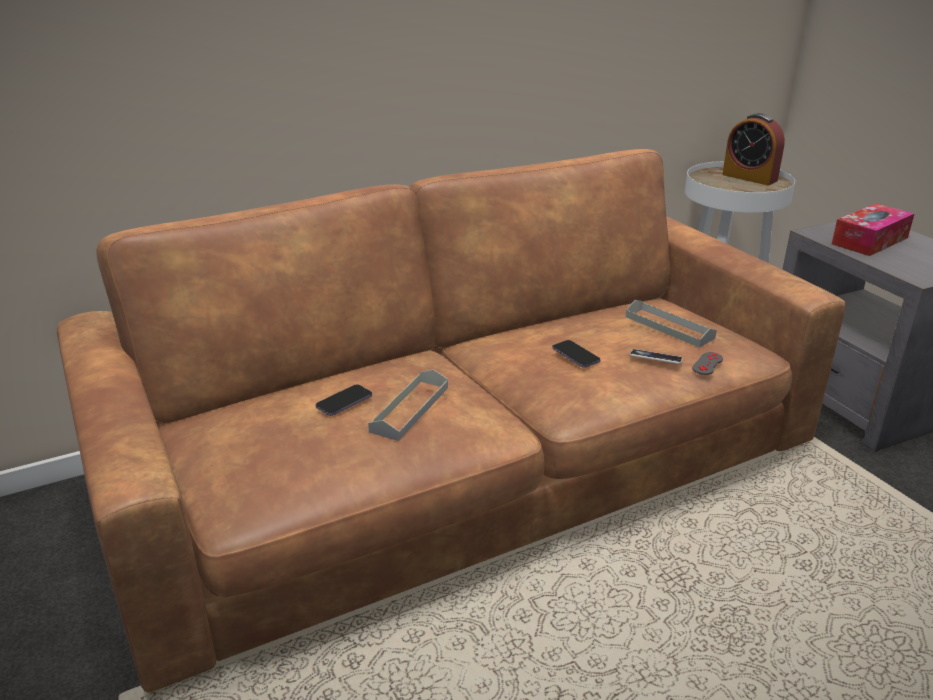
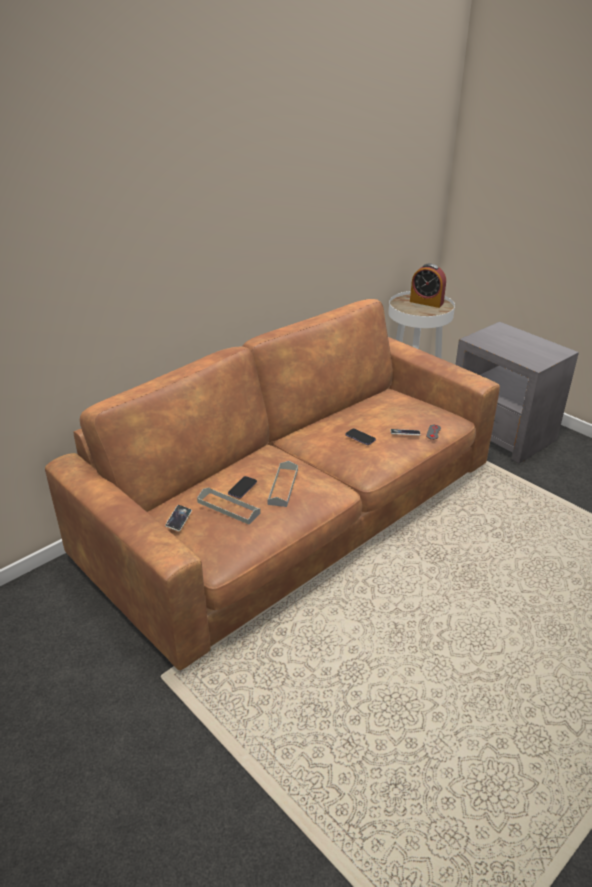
camera: 15 degrees left, 5 degrees up
grey tray [626,300,717,348] -> grey tray moved to [197,487,261,524]
tissue box [832,203,915,256] -> none
none -> phone [165,505,192,531]

